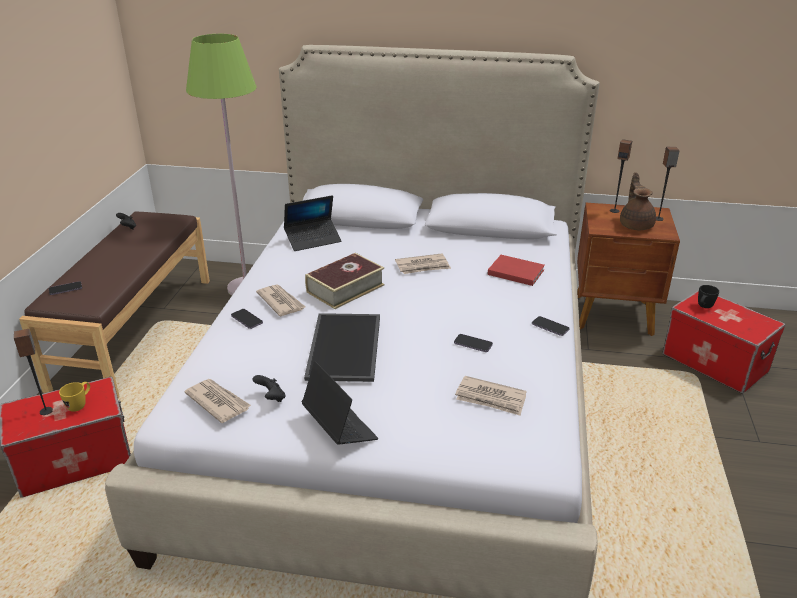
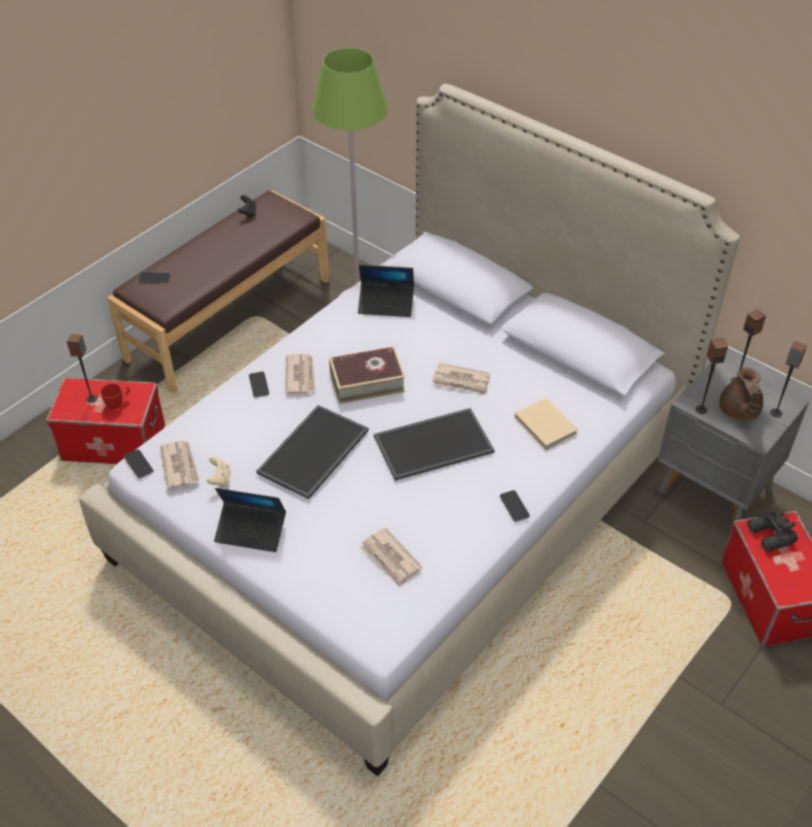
camera: 30 degrees right, 15 degrees up
yellow mug [59,382,90,412] -> red mug [100,384,130,409]
black game controller [253,375,285,402] -> beige game controller [207,456,231,487]
laptop [301,361,378,445] -> laptop turned 105 degrees clockwise [214,488,286,552]
phone [454,334,493,352] -> phone moved to [124,449,153,478]
red book [487,255,545,286] -> beige book [515,398,578,450]
brown nightstand [577,203,680,336] -> grey nightstand [658,360,809,532]
brown teapot [620,172,656,230] -> brown teapot turned 150 degrees clockwise [719,368,763,421]
black mug [698,285,719,308] -> black binoculars [747,511,798,552]
none -> tray [374,408,495,481]
none -> speaker [695,338,728,414]

